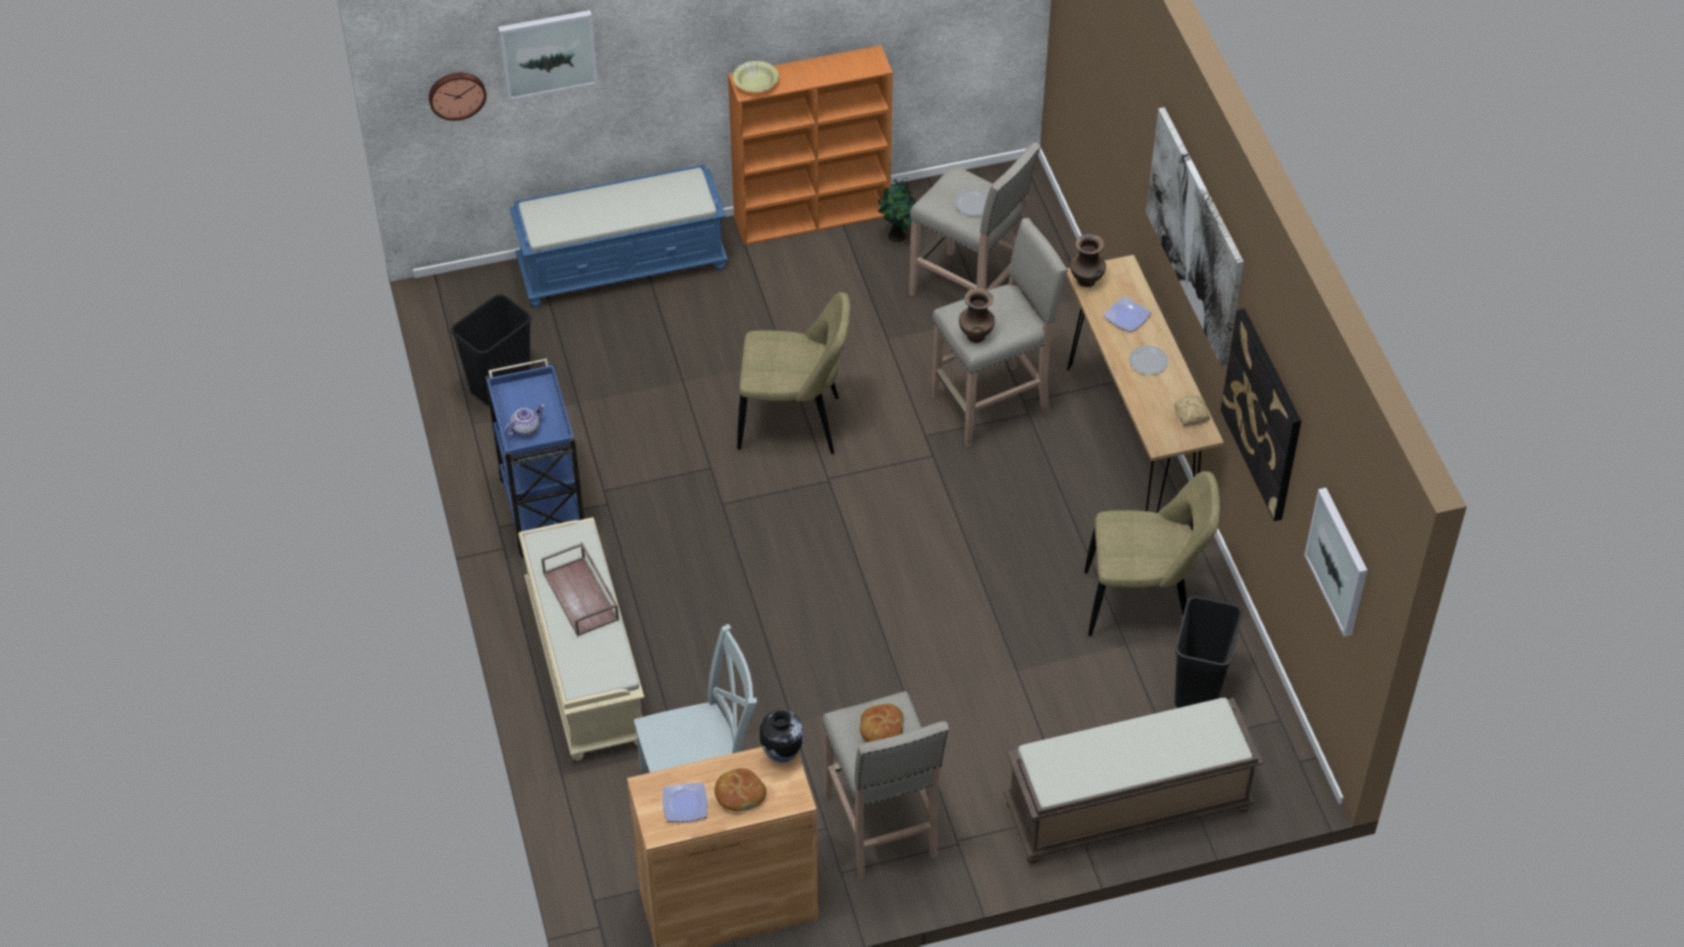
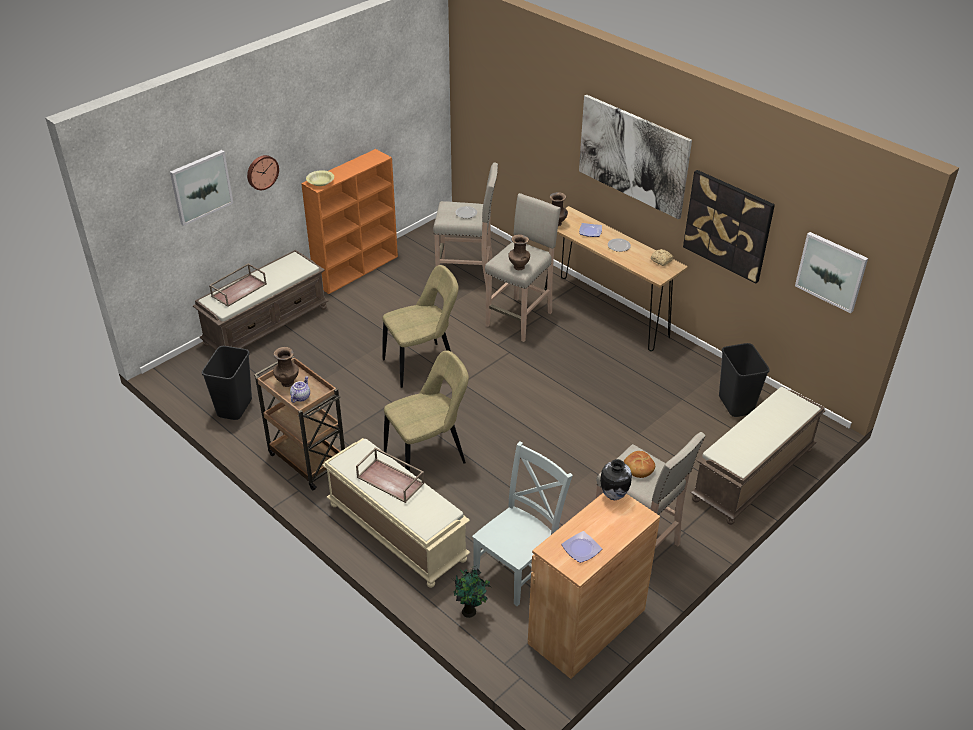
camera: 30 degrees left, 10 degrees down
wall clock [429,73,487,121] -> wall clock moved to [247,155,279,190]
blue cart [485,358,584,557] -> brown cart [254,356,345,491]
blue bench [510,164,728,307] -> brown bench [193,250,328,350]
bread [715,768,766,811] -> none
potted plant [878,178,917,242] -> potted plant moved to [452,566,491,618]
beige chair [1084,471,1220,636] -> beige chair moved to [384,350,469,471]
none -> brown tray [209,263,267,307]
none -> brown vase [273,347,299,387]

